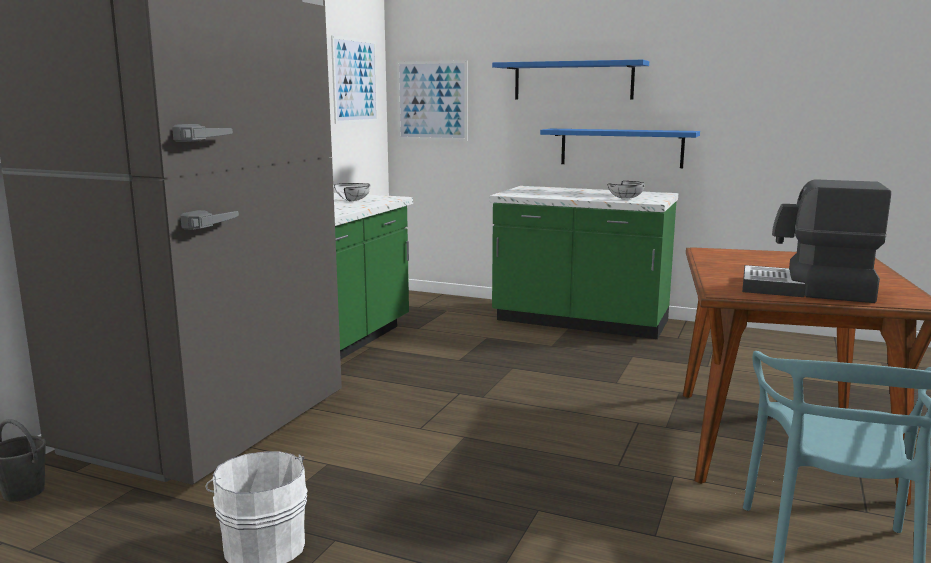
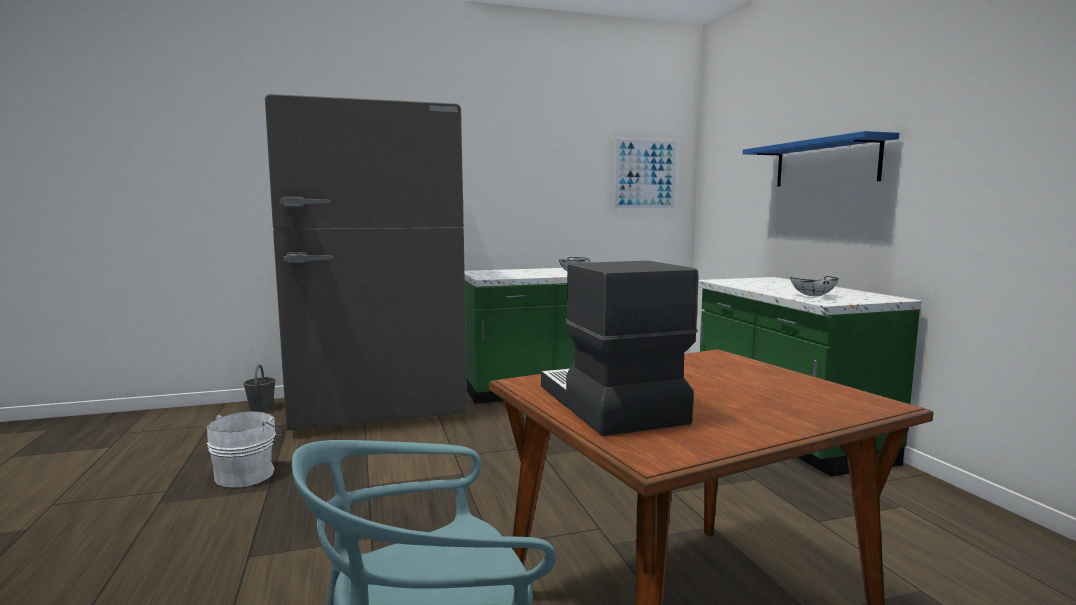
camera: 50 degrees right, 5 degrees down
picture [397,60,468,141] -> none
blue shelf [540,129,700,168] -> none

